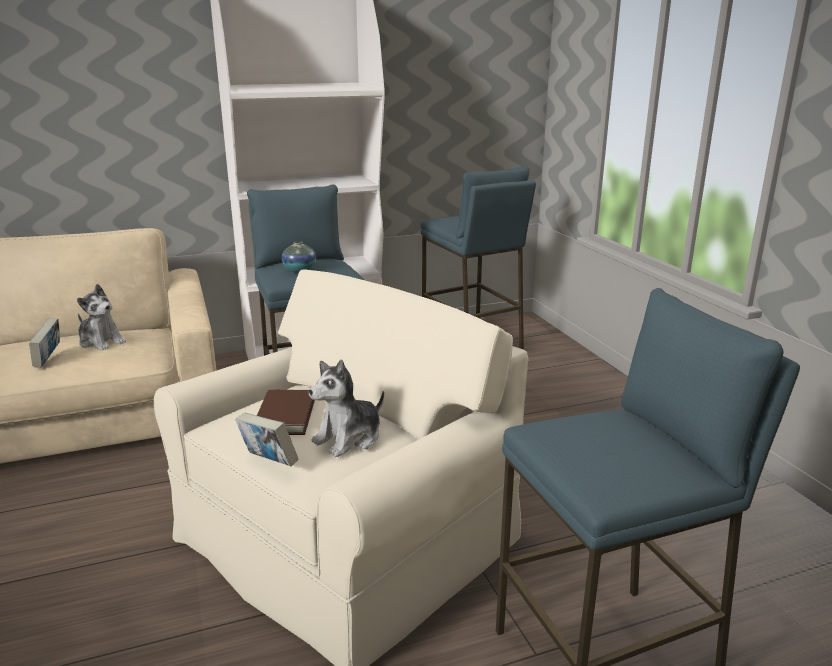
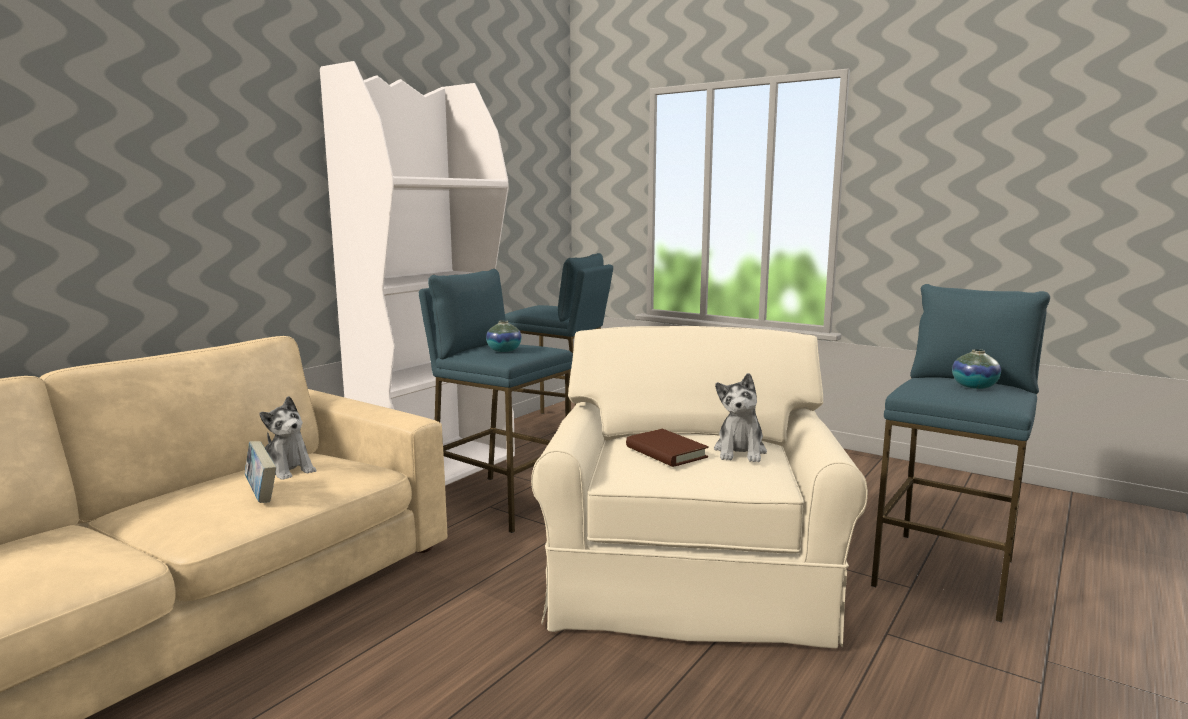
camera: 35 degrees left, 10 degrees down
plush toy [77,284,126,350] -> plush toy turned 45 degrees clockwise [259,396,316,480]
book [235,413,298,466] -> none
none -> vase [952,349,1001,389]

